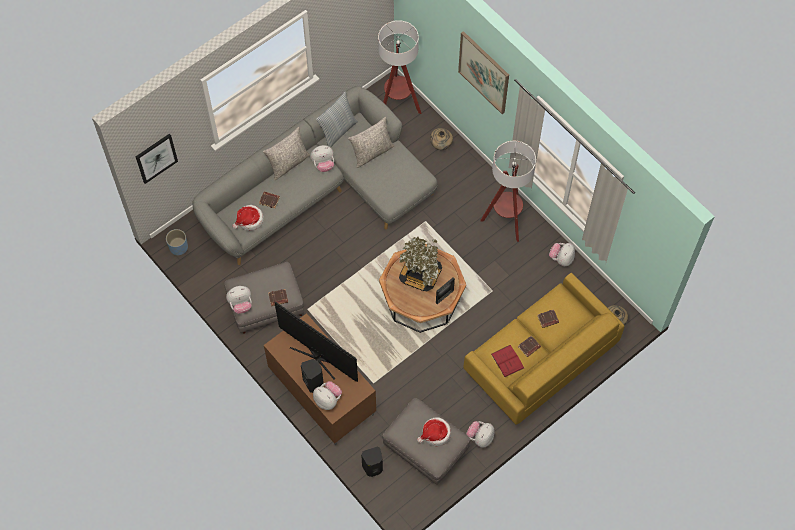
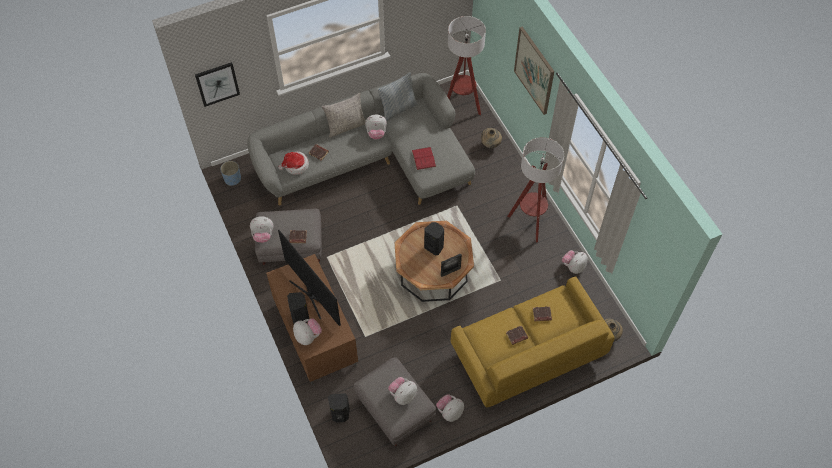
camera: 15 degrees right, 5 degrees down
grey pillow [348,117,394,168] -> none
potted plant [399,236,442,291] -> black speaker [424,222,444,256]
hat [417,417,451,446] -> plush toy [388,377,417,405]
red book [491,345,524,377] -> red book moved to [412,147,436,170]

